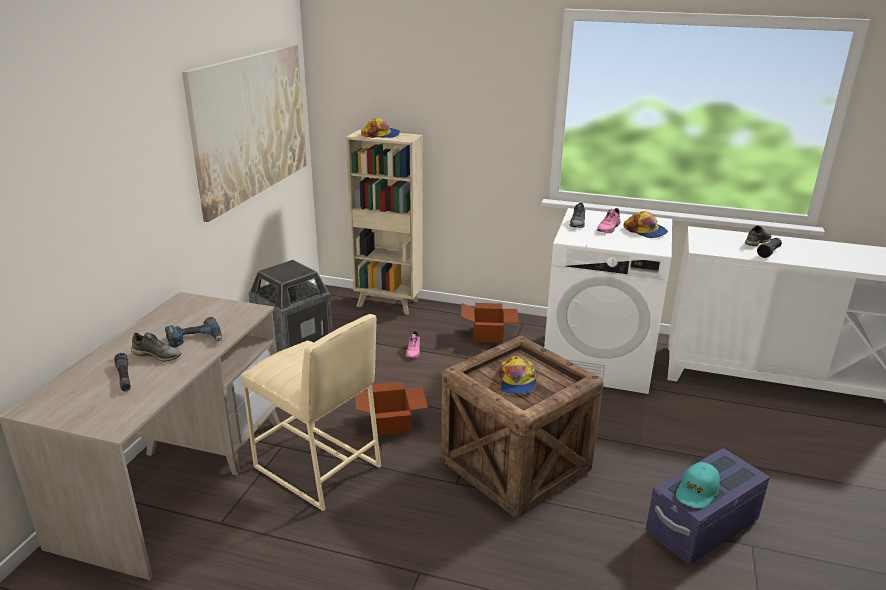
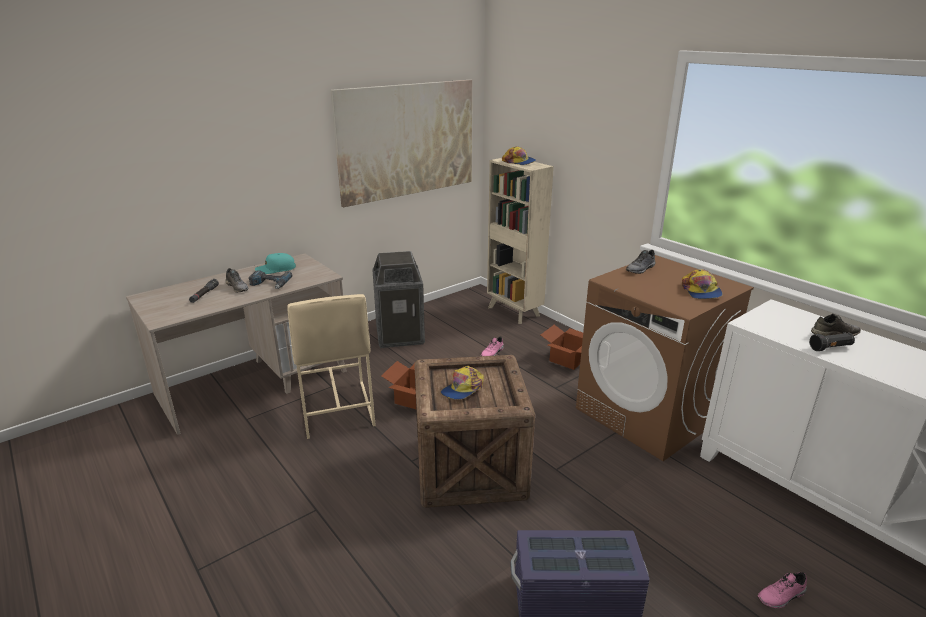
camera: 35 degrees right, 0 degrees up
white washing machine [544,208,672,394] -> brown washing machine [576,255,754,461]
pink shoe [597,208,620,233] -> pink shoe moved to [758,572,807,608]
turquoise cap [676,462,720,509] -> turquoise cap moved to [255,253,296,274]

